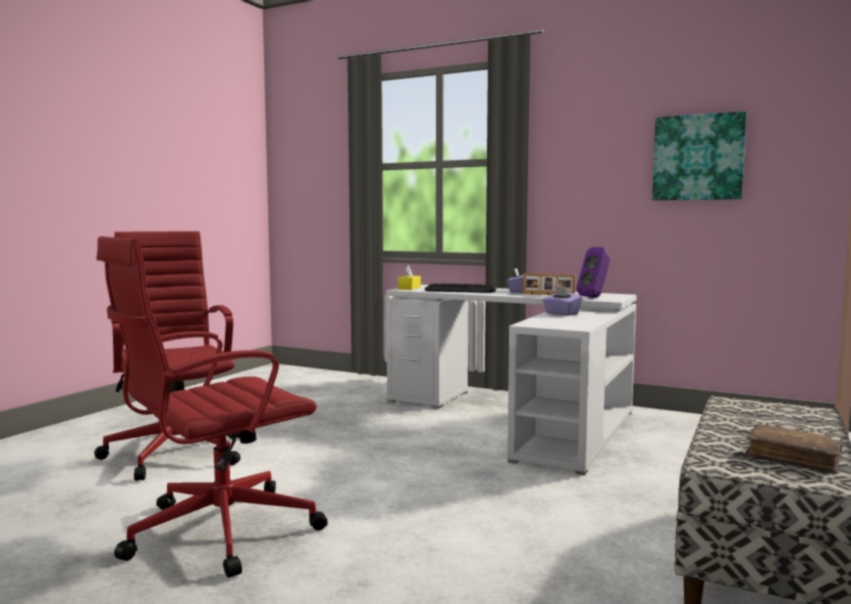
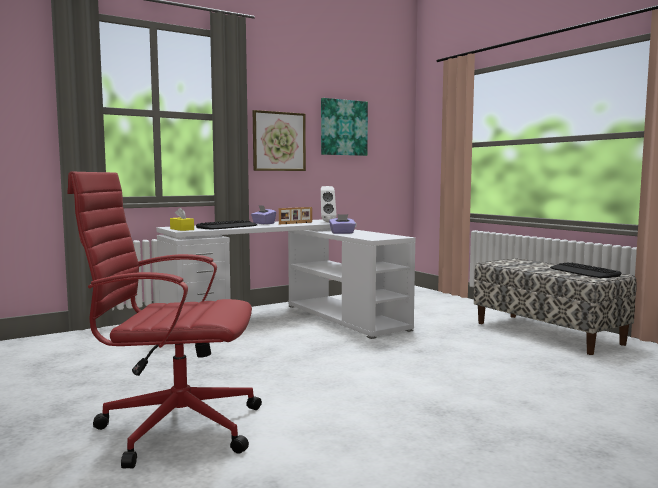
camera: 60 degrees left, 0 degrees up
red office chair [97,236,328,578] -> none
purple speaker [576,247,610,298] -> white speaker [321,186,337,222]
brown book [745,424,844,474] -> keyboard [550,262,621,278]
none -> picture [253,110,306,171]

